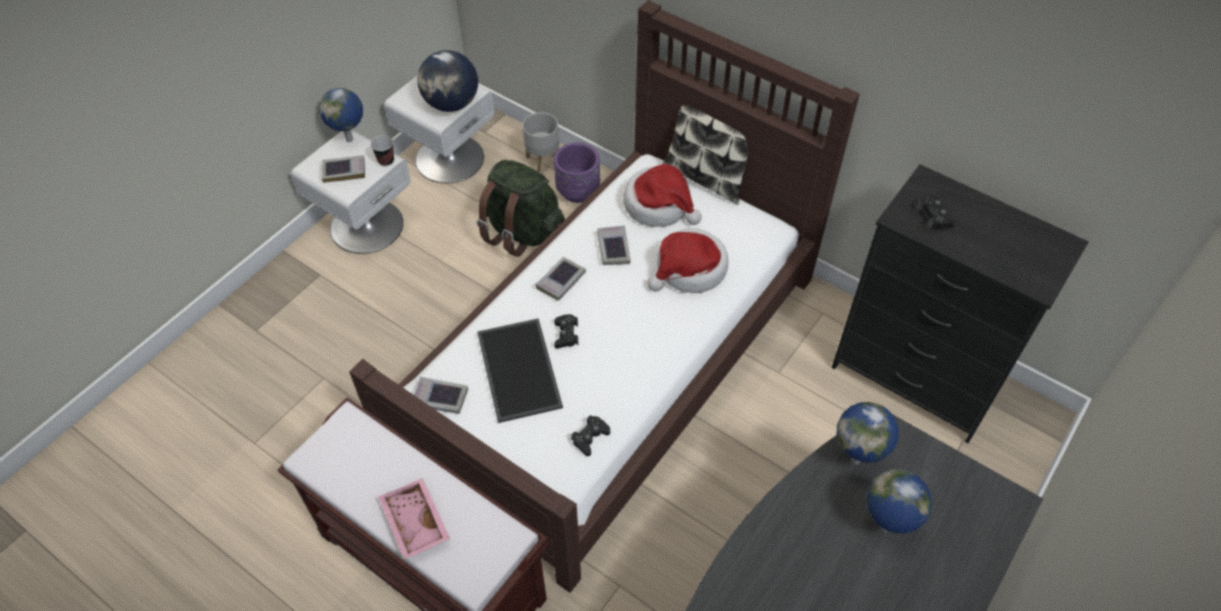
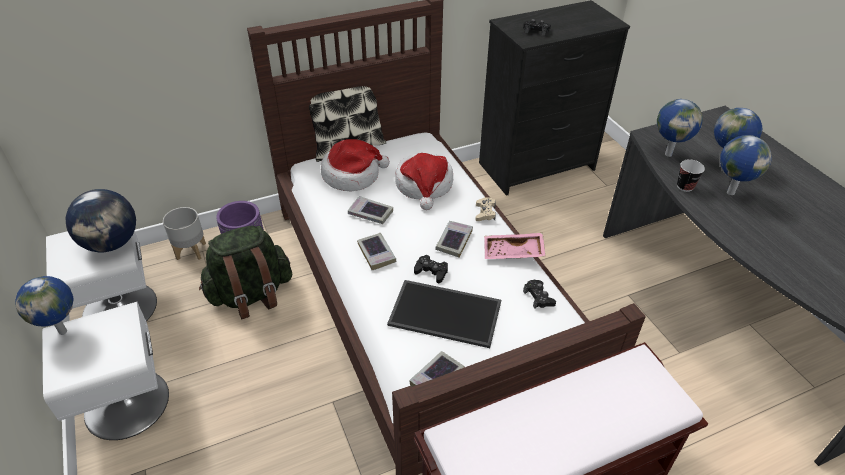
camera: 60 degrees left, 10 degrees down
book [322,155,365,183] -> book moved to [435,221,473,258]
cup [370,135,394,166] -> cup moved to [677,159,705,192]
pink tray [378,478,450,560] -> pink tray moved to [484,233,545,259]
none -> beige game controller [475,197,496,221]
none -> globe [720,135,772,195]

